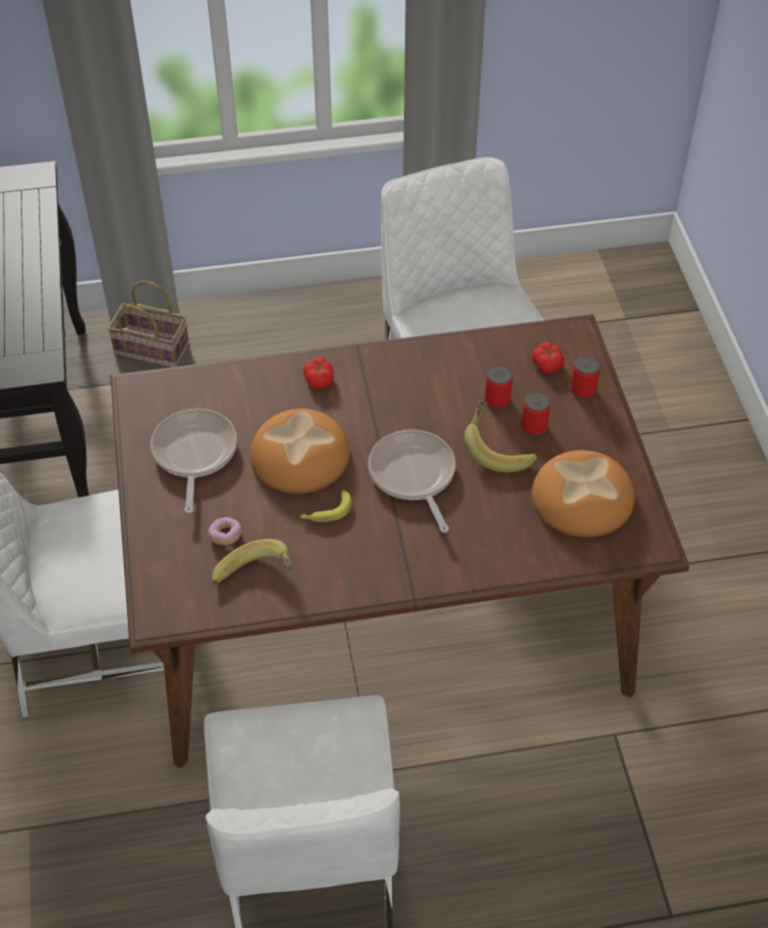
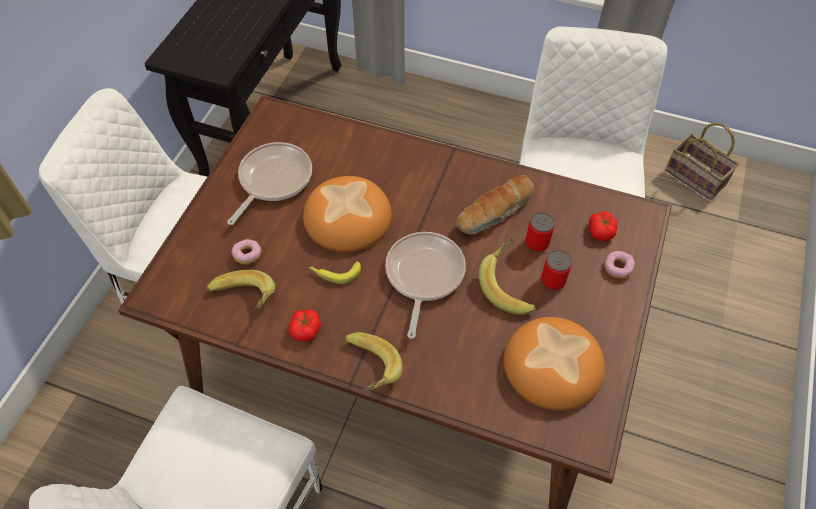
camera: 30 degrees right, 5 degrees up
basket [107,280,189,368] -> basket moved to [665,123,739,200]
tomato [303,358,334,389] -> tomato moved to [289,309,321,342]
can [571,355,600,399] -> donut [604,251,635,278]
none -> banana [345,332,403,391]
none -> bread [456,175,534,234]

